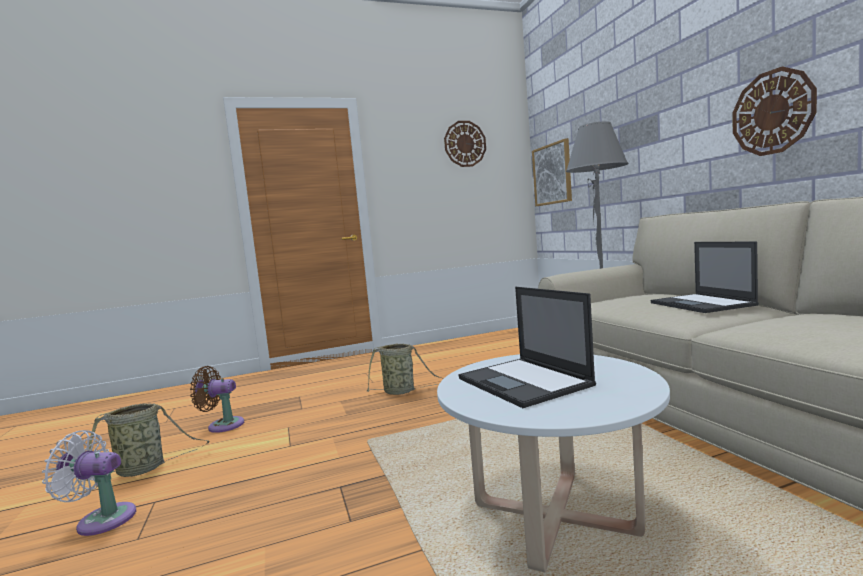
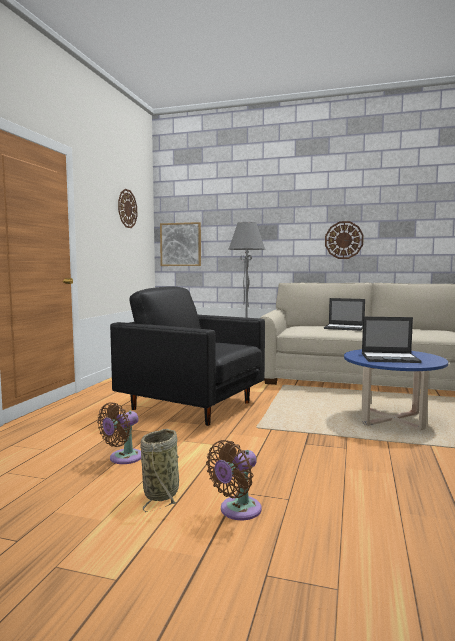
camera: 55 degrees left, 0 degrees up
white fan [42,430,136,536] -> brown fan [206,440,262,520]
basket [367,344,444,395] -> black armchair [110,286,265,426]
white coffee table [437,354,670,572] -> blue coffee table [344,349,448,431]

